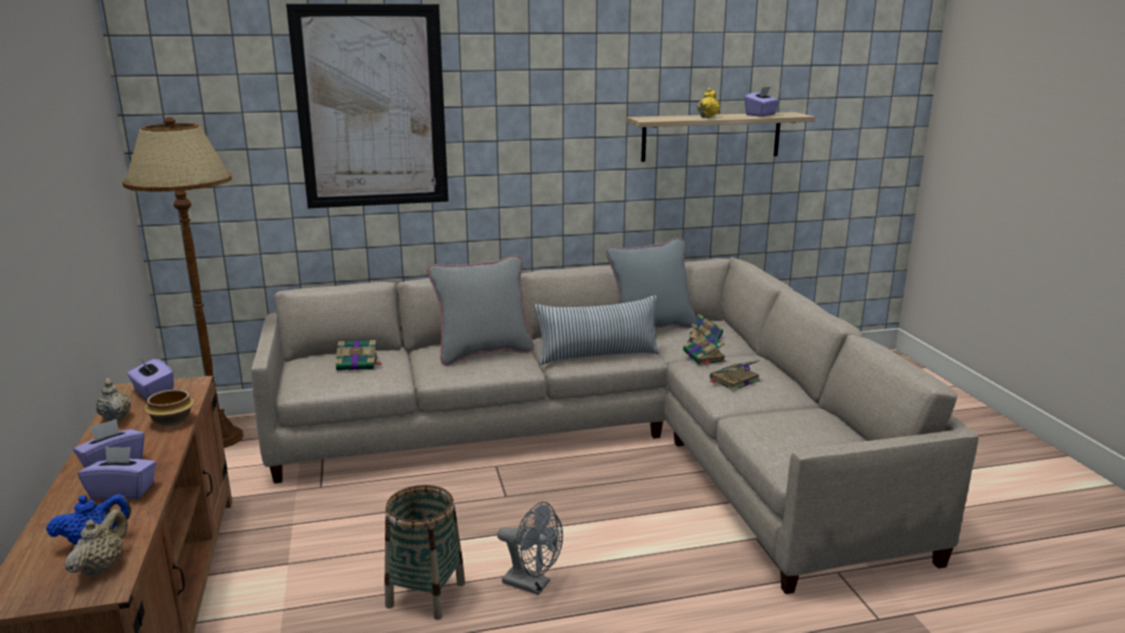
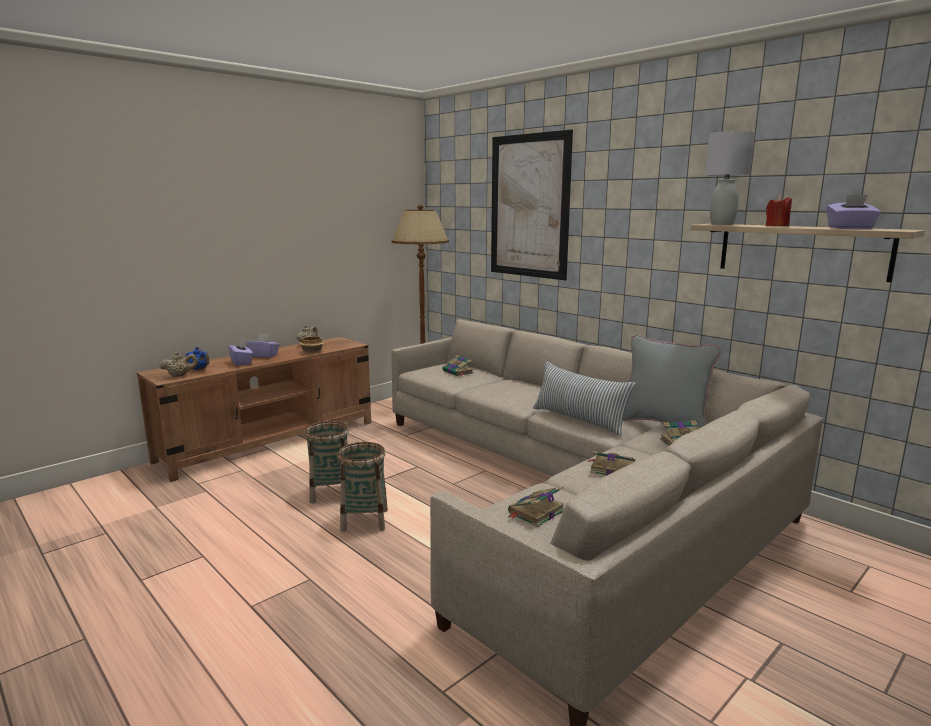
camera: 60 degrees right, 5 degrees down
purple tissue box [127,357,174,400] -> none
grey pillow [427,255,534,366] -> none
grey fan [497,502,563,595] -> basket [338,442,388,532]
book [683,331,726,366] -> book moved to [508,487,564,527]
yellow teapot [698,88,720,118] -> red candle [766,195,792,226]
none -> grey table lamp [705,131,755,225]

